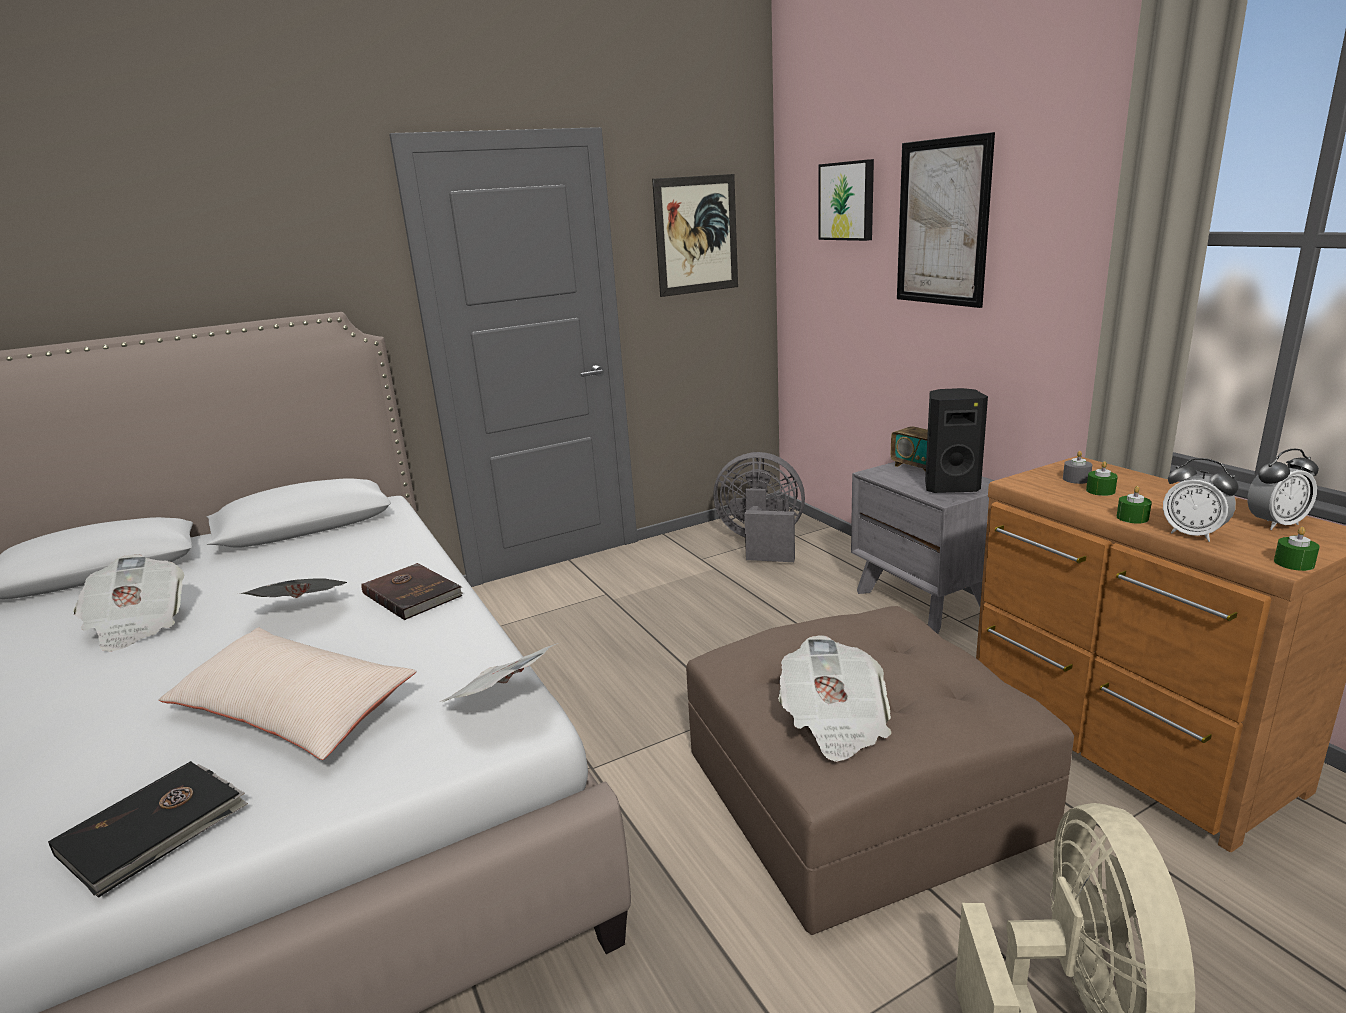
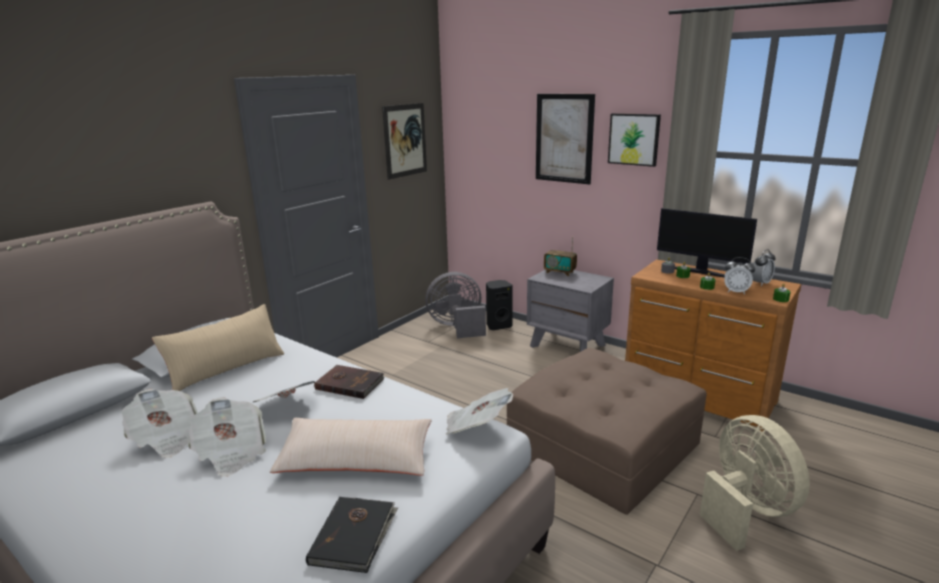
camera: 25 degrees left, 0 degrees up
newspaper [778,635,891,762] -> newspaper moved to [188,397,266,477]
picture [819,159,874,241] -> picture moved to [608,113,661,167]
black speaker [925,388,988,493] -> black speaker moved to [486,280,513,330]
none -> beige pillow [152,304,284,391]
none -> monitor [657,208,757,277]

